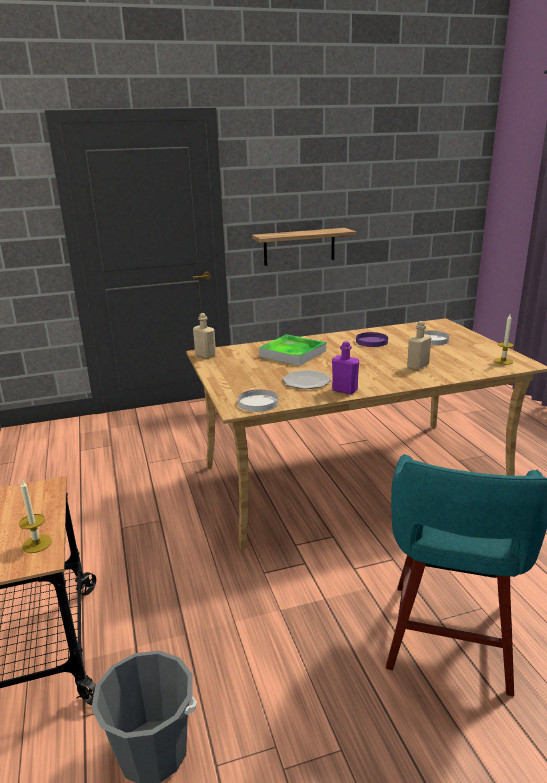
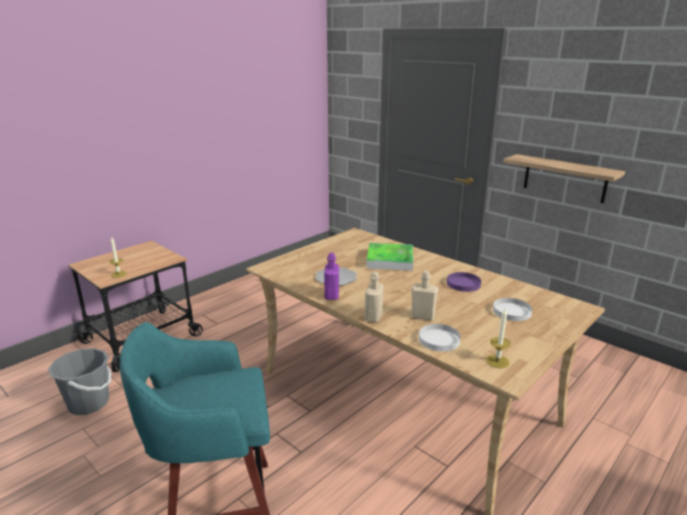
camera: 60 degrees right, 0 degrees up
beige bottle [193,313,216,358] -> beige bottle moved to [365,271,384,322]
white plate [238,389,278,412] -> white plate moved to [419,324,461,351]

